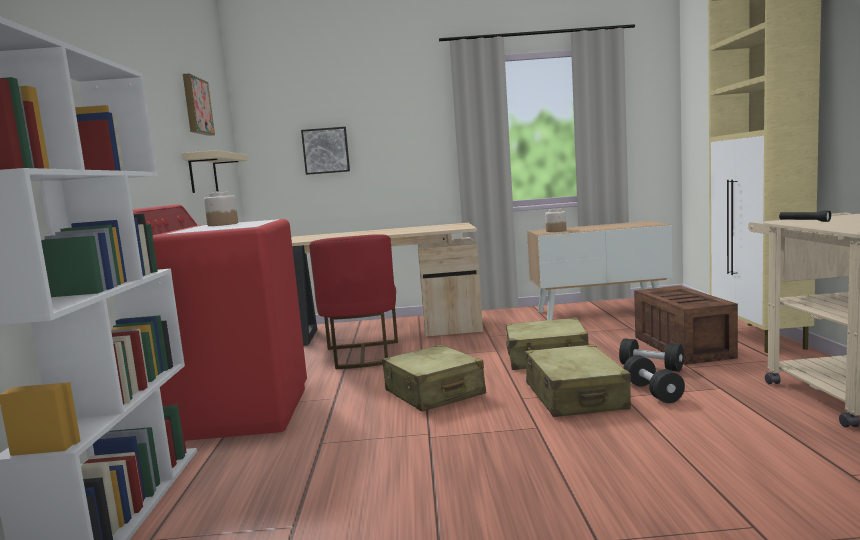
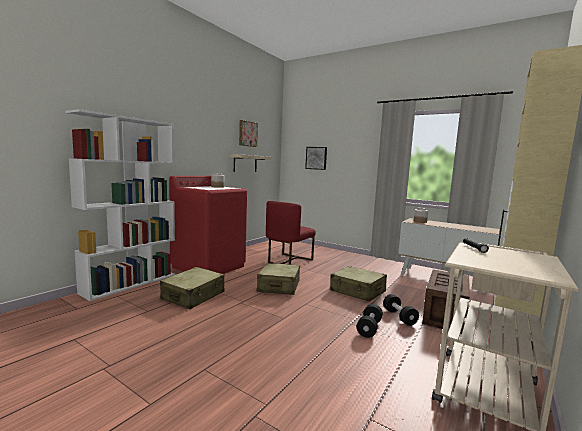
camera: 35 degrees right, 0 degrees up
beige desk [291,223,483,346] -> none
beige suitcase [525,344,631,417] -> beige suitcase moved to [160,267,224,309]

